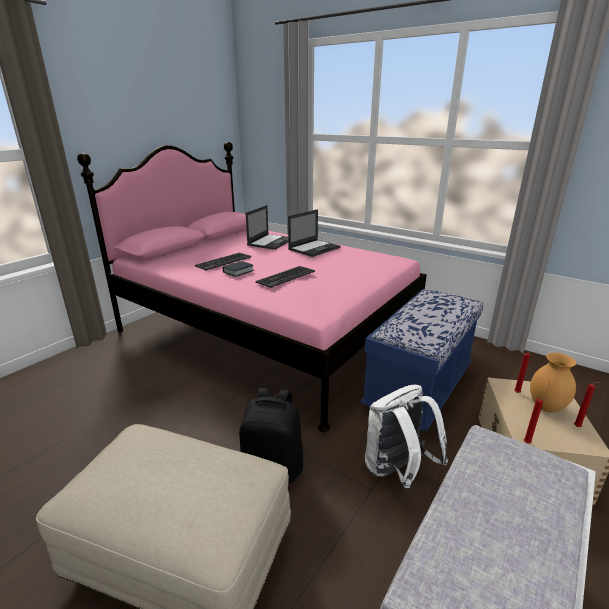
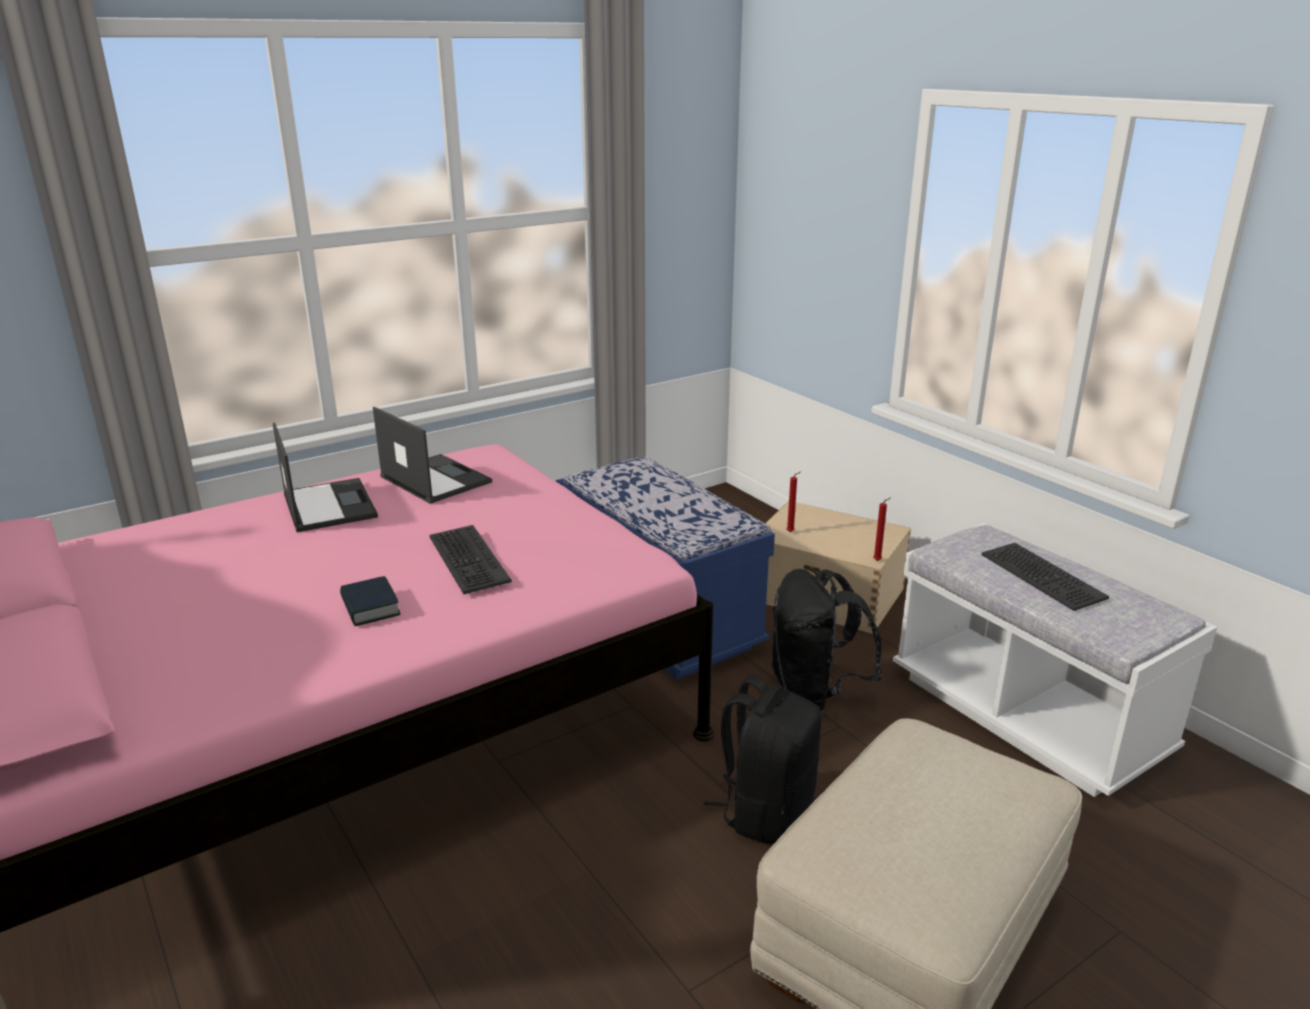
camera: 70 degrees left, 0 degrees up
keyboard [195,253,252,270] -> keyboard moved to [981,543,1109,611]
laptop [246,205,288,250] -> laptop moved to [373,407,492,504]
white backpack [365,385,448,488] -> black backpack [770,569,882,714]
brown vase [530,353,576,412] -> none
red candle [574,382,601,427] -> none

